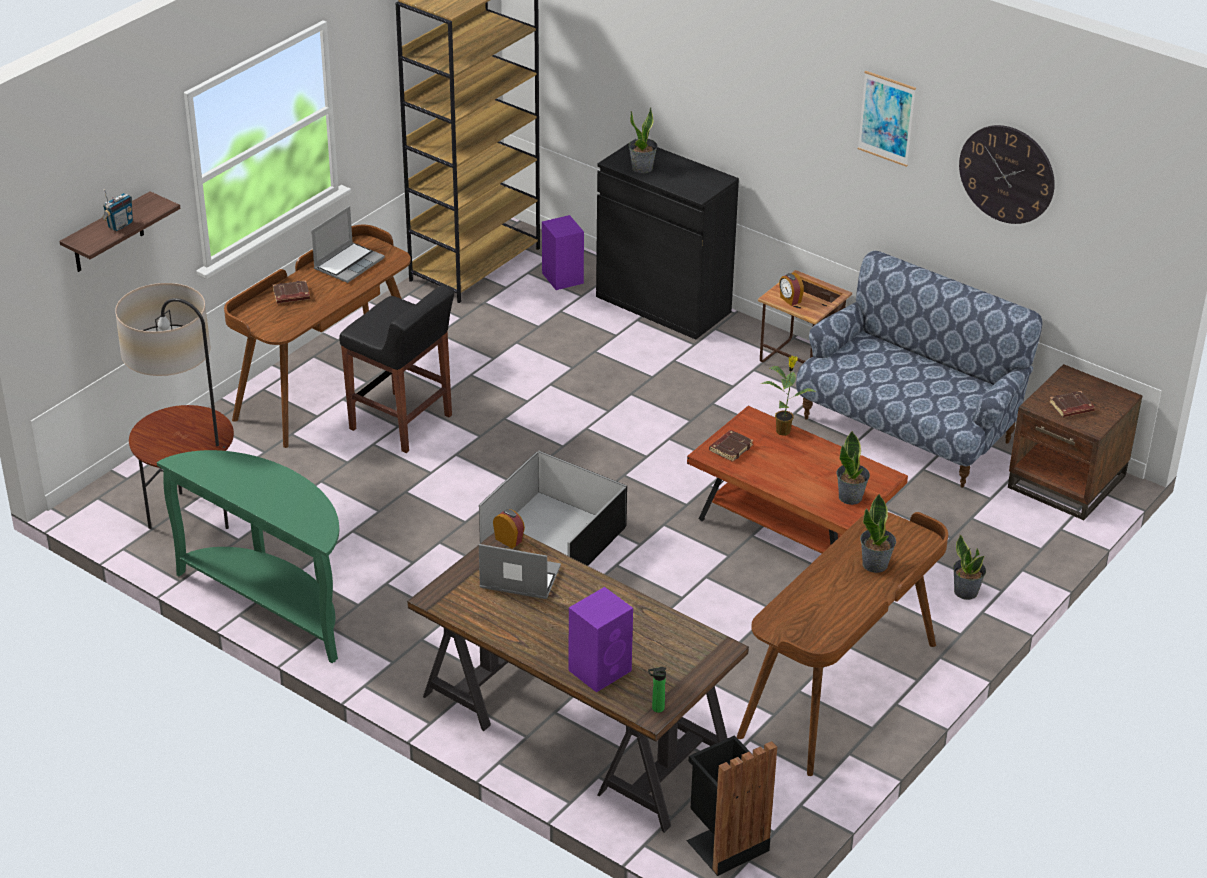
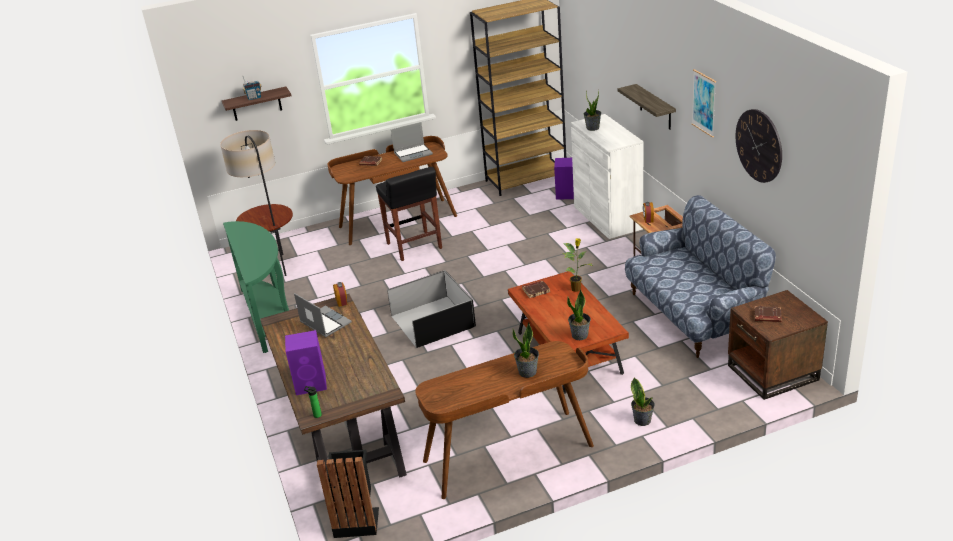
camera: 35 degrees right, 5 degrees down
black cabinet [596,143,739,340] -> white cabinet [571,114,643,239]
none -> shelf [618,84,676,130]

